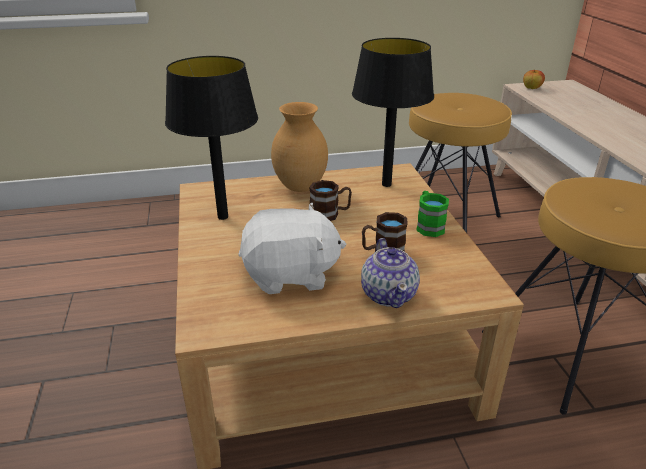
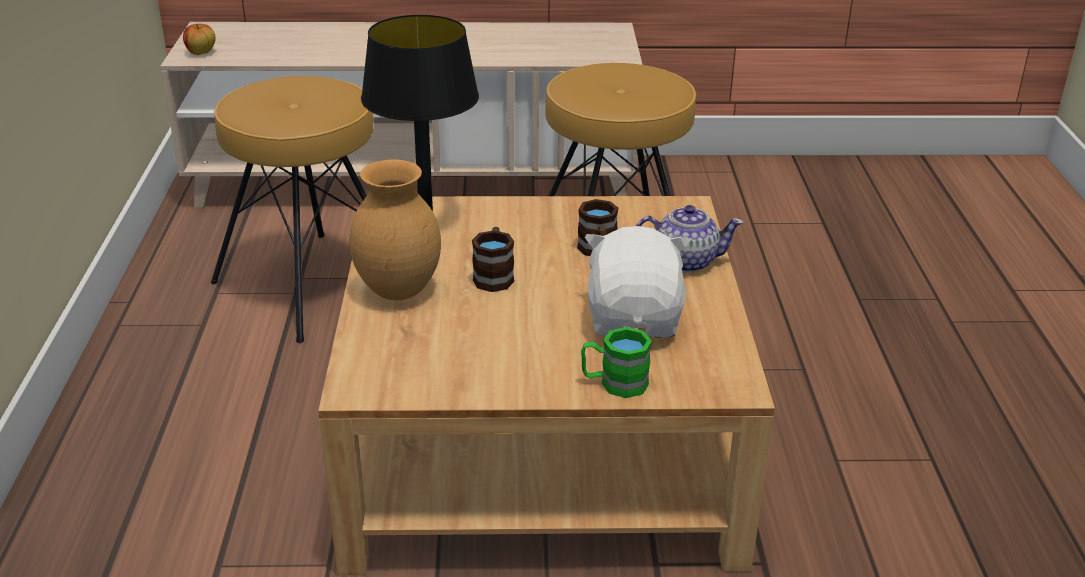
camera: 80 degrees left, 0 degrees up
black table lamp [165,56,258,220] -> none
green mug [416,191,449,237] -> green mug moved to [581,327,652,398]

